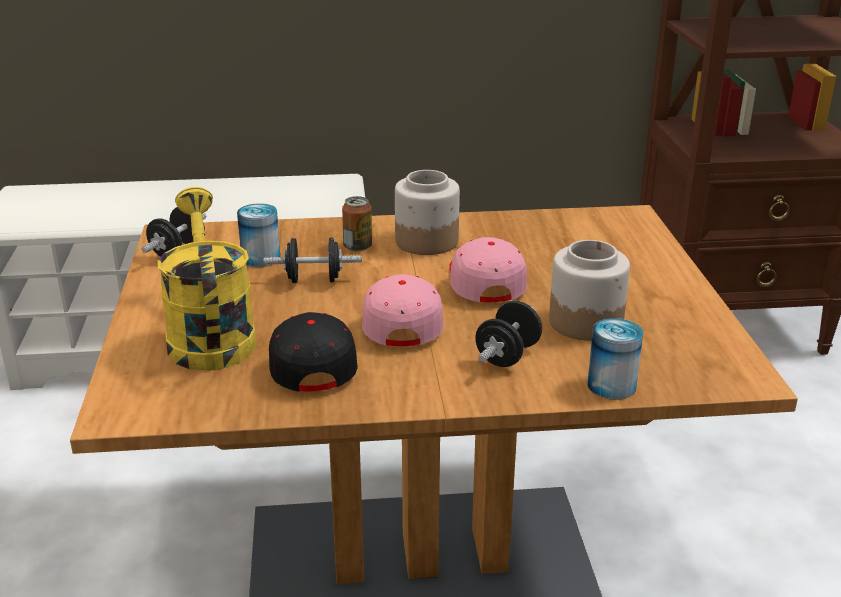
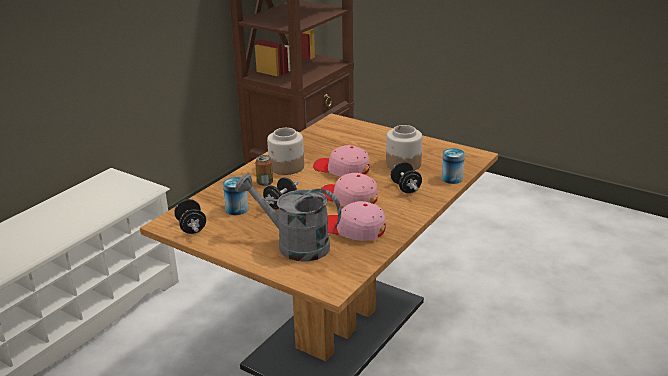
camera: 50 degrees left, 0 degrees up
yellow watering can [157,187,256,371] -> grey watering can [235,173,341,261]
black cap [269,312,358,392] -> pink cap [327,201,386,241]

